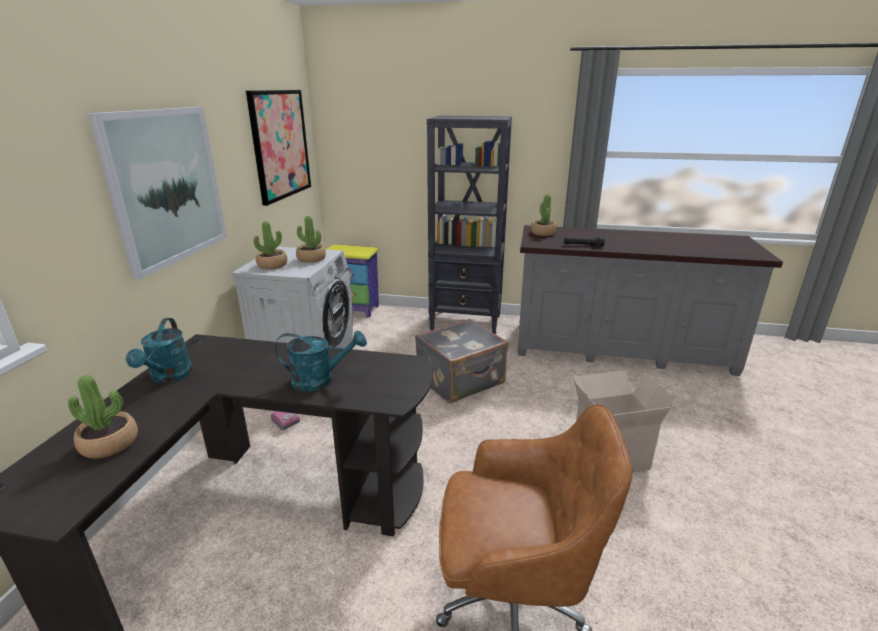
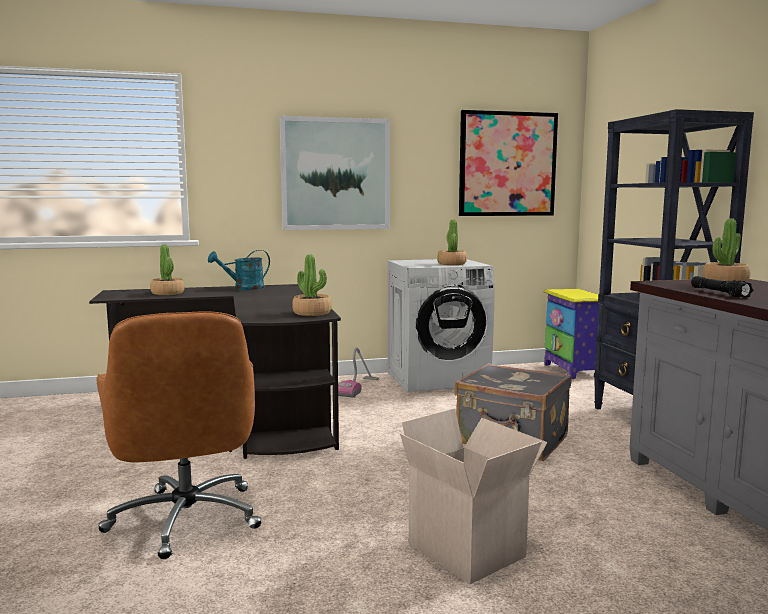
camera: 65 degrees right, 15 degrees down
potted plant [254,221,287,269] -> potted plant moved to [292,254,332,316]
turquoise watering can [275,330,367,392] -> none

